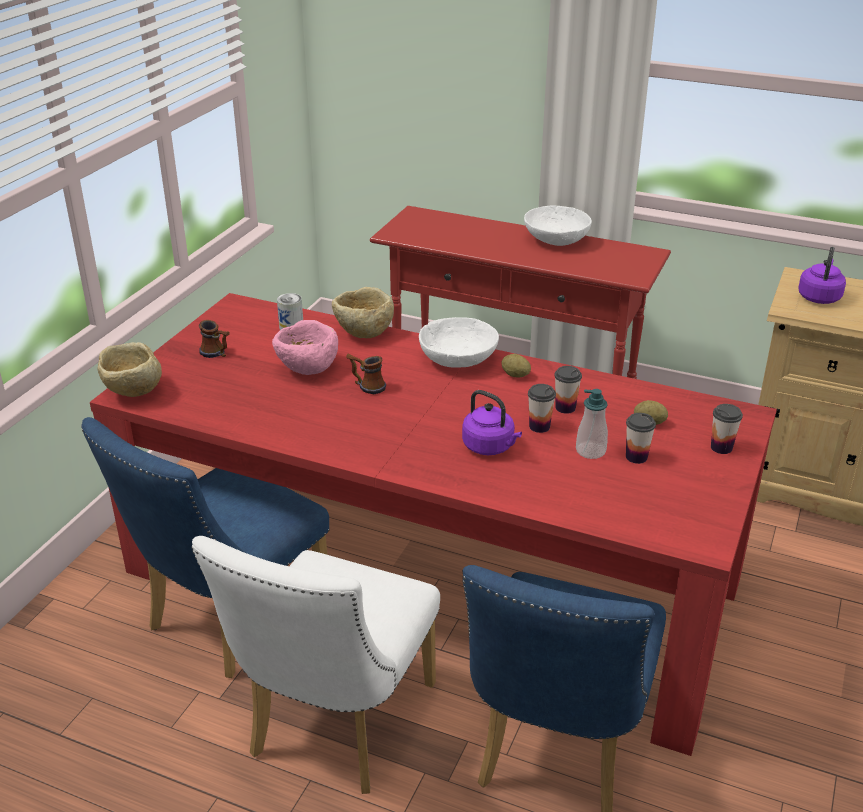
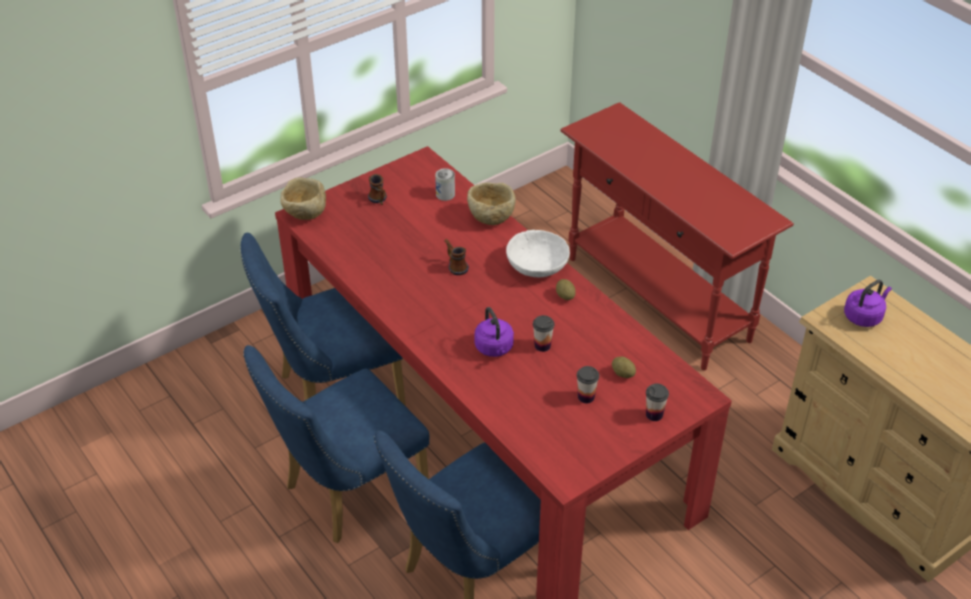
camera: 30 degrees right, 10 degrees up
white chair [191,536,440,794] -> blue chair [243,345,429,543]
pink bowl [272,320,338,375] -> none
white bowl [524,206,592,246] -> none
cup [554,366,582,414] -> none
soap dispenser [576,389,608,459] -> none

